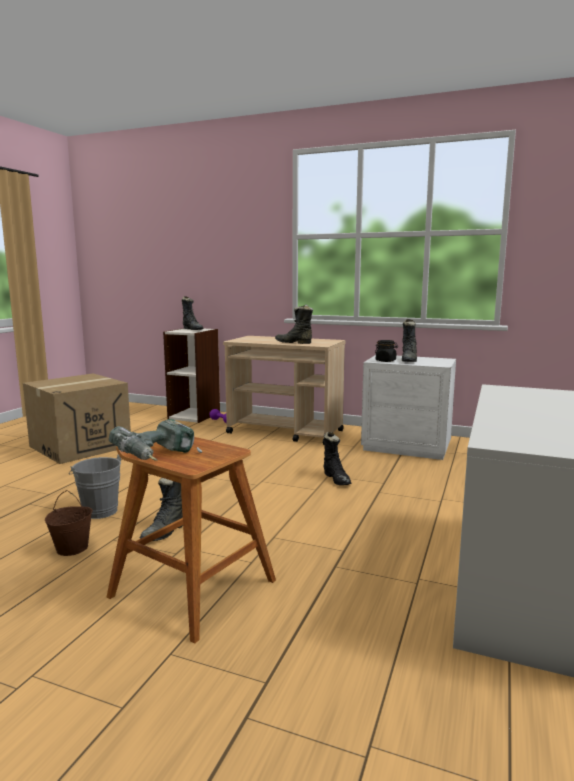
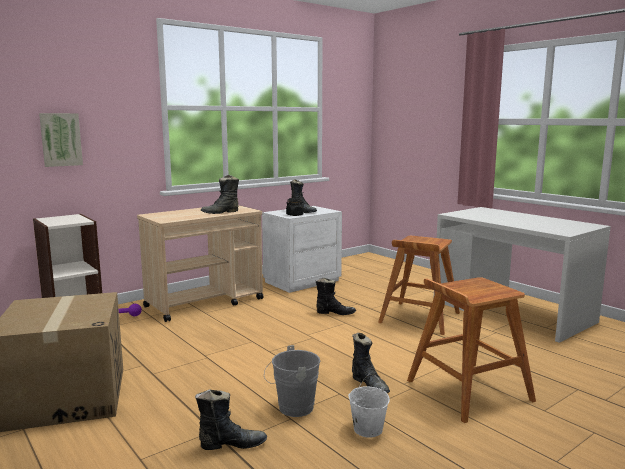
camera: 60 degrees left, 0 degrees up
brown bucket [45,490,93,556] -> white bucket [348,374,390,437]
power drill [109,419,202,461] -> none
black boot [182,296,203,330] -> black boot moved to [195,389,267,450]
none -> picture [39,113,83,167]
none -> brown stool [378,236,460,335]

